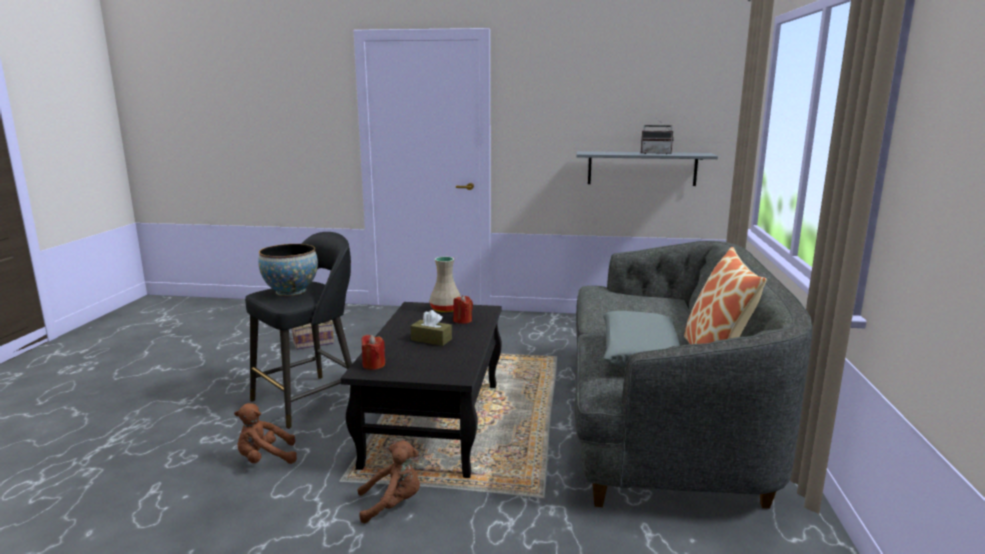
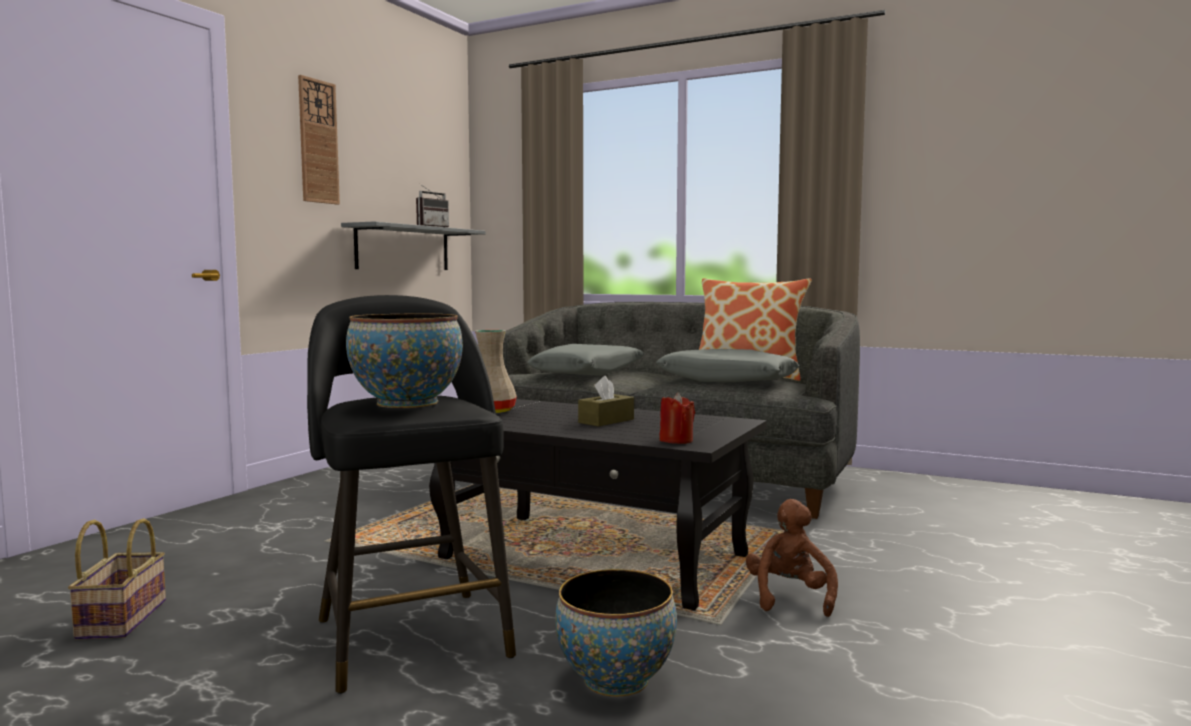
camera: 70 degrees left, 10 degrees down
brown plush toy [234,403,297,464] -> bowl [555,569,677,697]
red candle [453,295,473,324] -> none
none -> wall clock [298,75,340,205]
none -> grey pillow [527,344,644,375]

